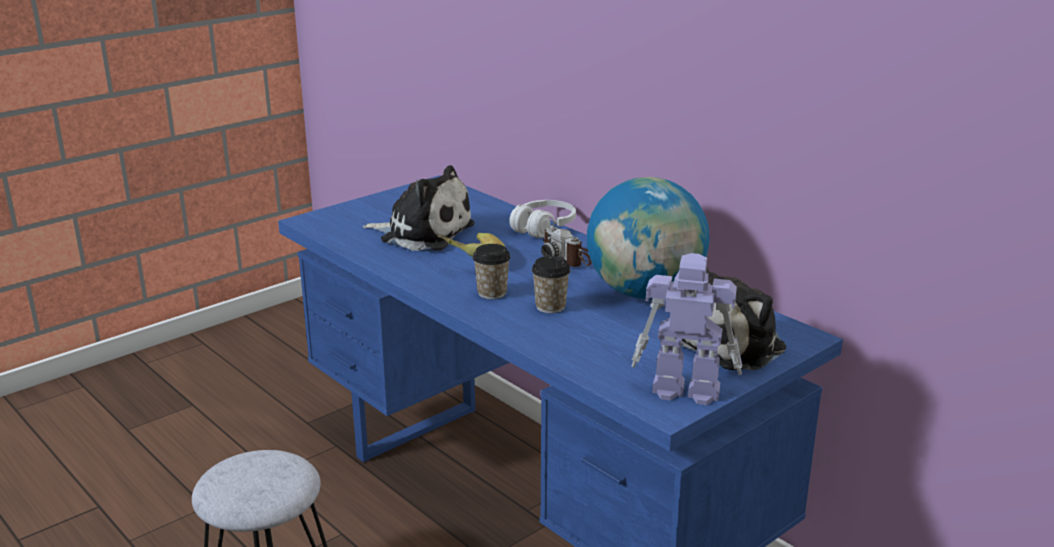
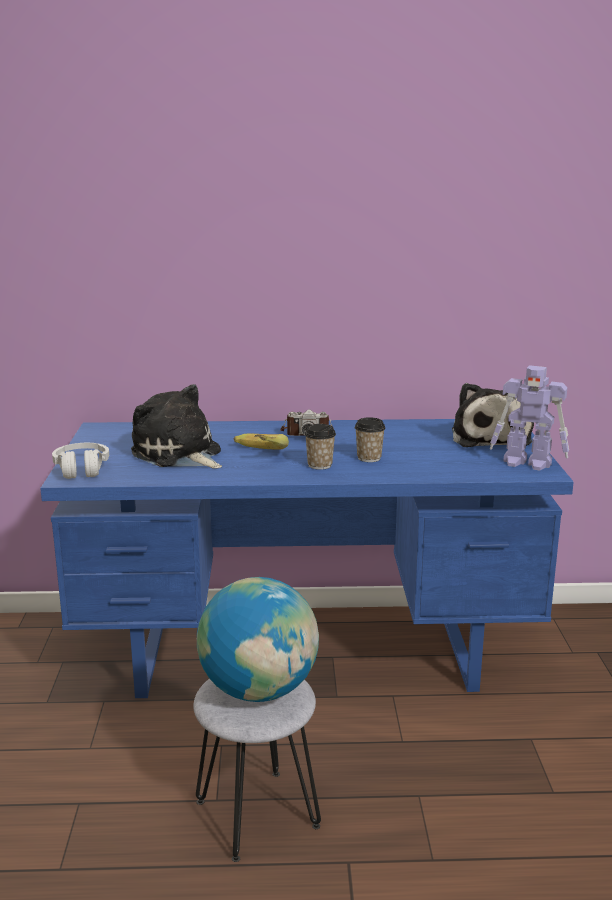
camera: 50 degrees left, 5 degrees down
plush toy [363,165,474,251] -> plush toy turned 105 degrees counterclockwise [131,384,222,468]
white headphones [509,200,576,238] -> white headphones moved to [52,443,109,479]
globe [587,177,710,299] -> globe moved to [197,577,319,702]
toy robot [632,253,742,405] -> toy robot turned 120 degrees counterclockwise [490,365,569,470]

